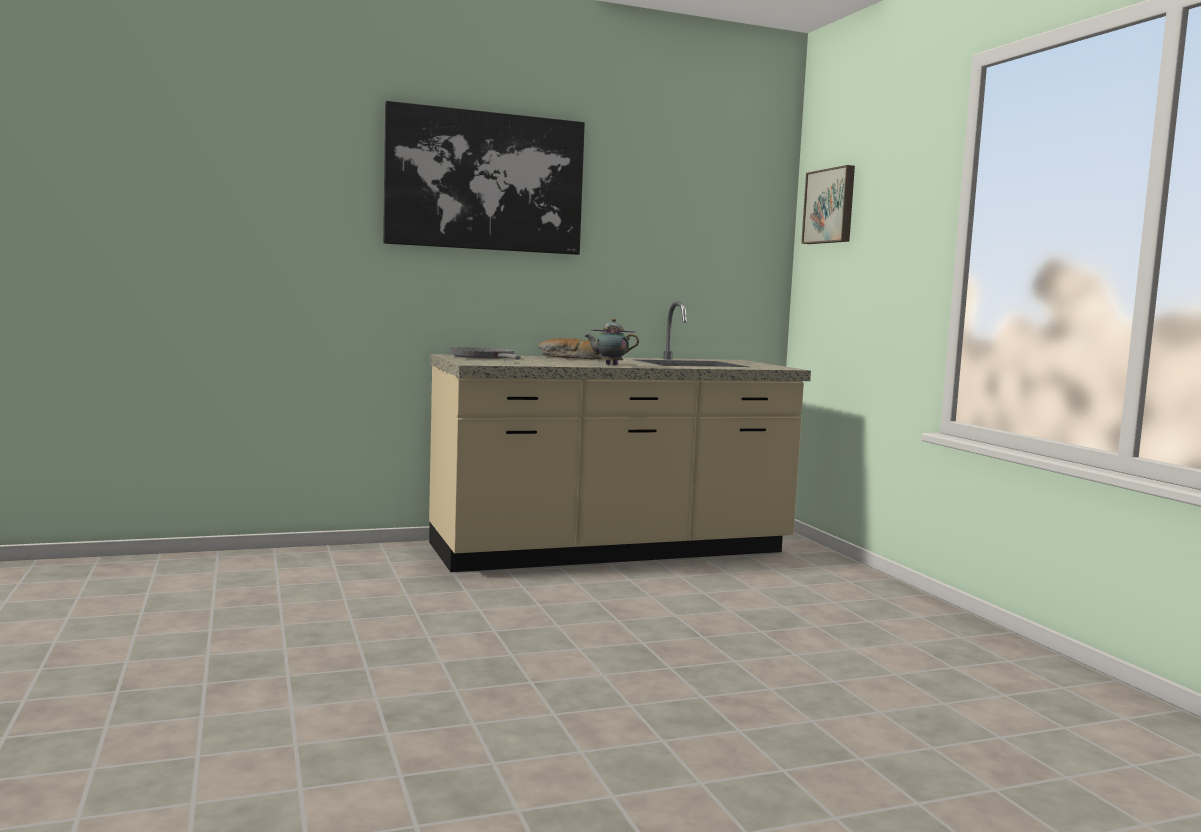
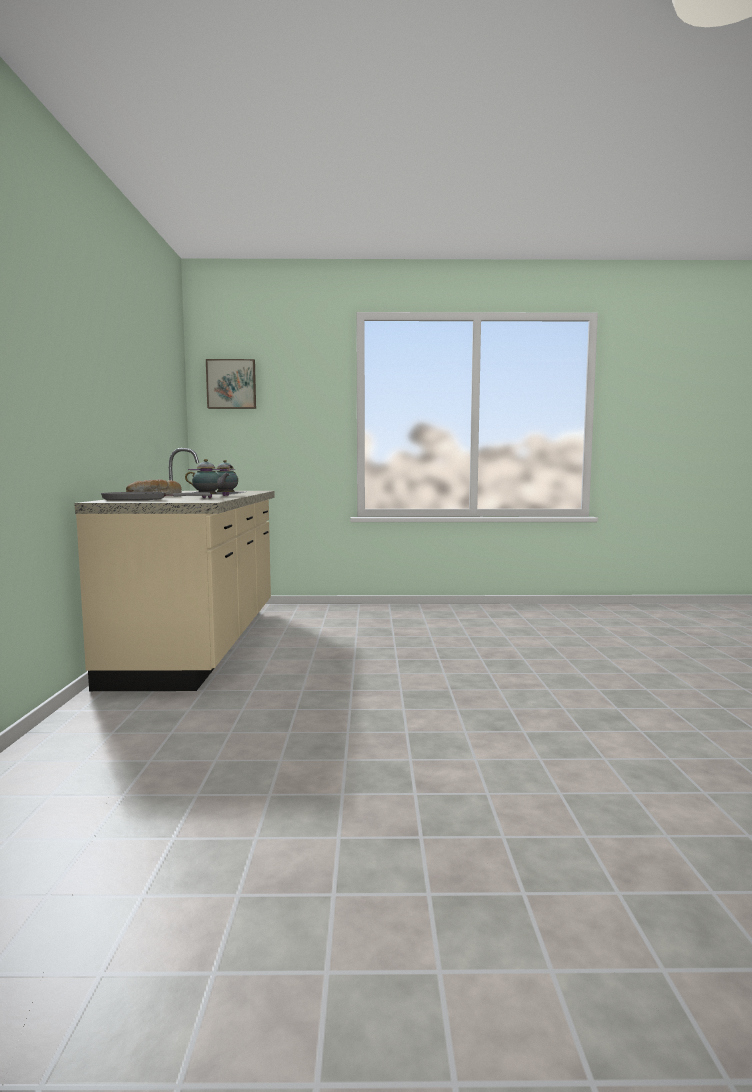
camera: 70 degrees left, 0 degrees up
picture [383,101,585,255] -> none
none -> teapot [185,459,230,498]

